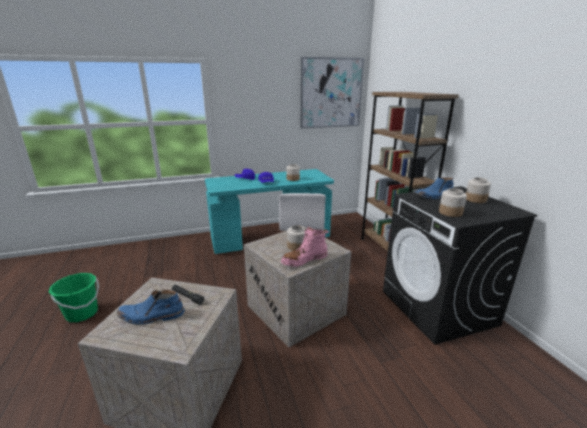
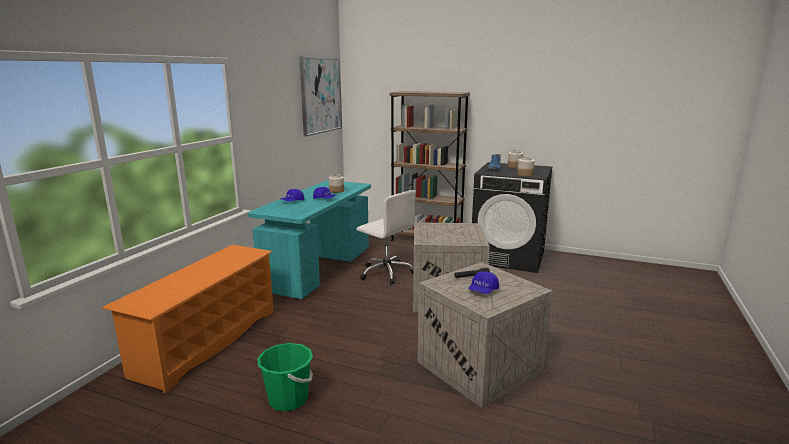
camera: 50 degrees left, 5 degrees down
blue boot [117,290,185,325] -> blue cap [468,271,499,294]
pink boot [281,227,329,267] -> none
jar [287,225,306,251] -> none
none -> orange shoe rack [102,245,274,393]

